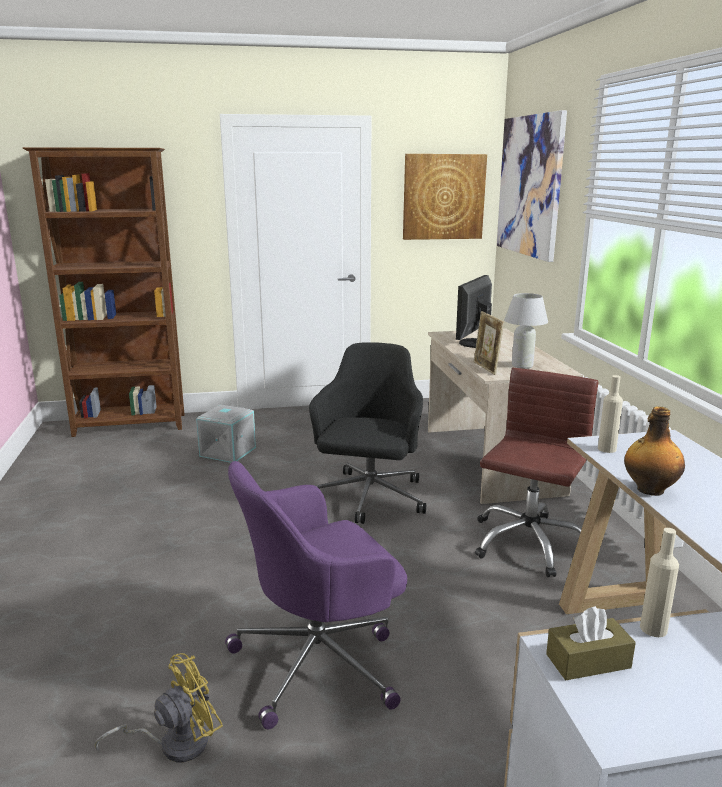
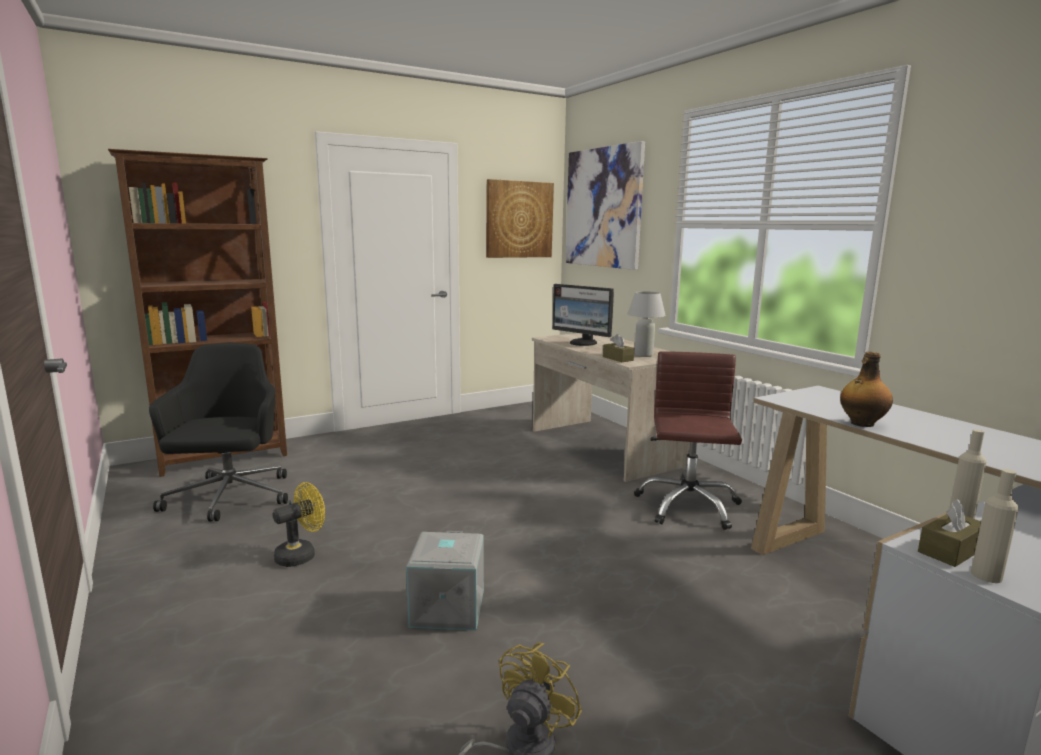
camera: 20 degrees left, 5 degrees down
grey storage box [196,405,256,463] -> grey storage box moved to [406,531,484,631]
purple office chair [225,461,407,729] -> none
black office chair [309,342,426,524] -> black office chair moved to [149,343,288,522]
monitor [456,275,492,348] -> monitor turned 60 degrees counterclockwise [552,284,614,346]
picture frame [474,311,504,375] -> brown tissue box [603,334,634,362]
beige bottle [598,375,623,453] -> beige bottle moved to [971,469,1019,583]
none -> yellow fan [273,482,325,567]

